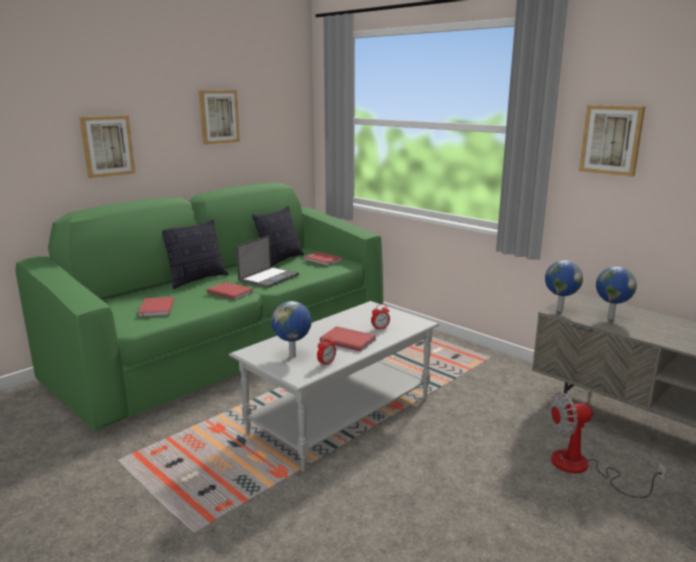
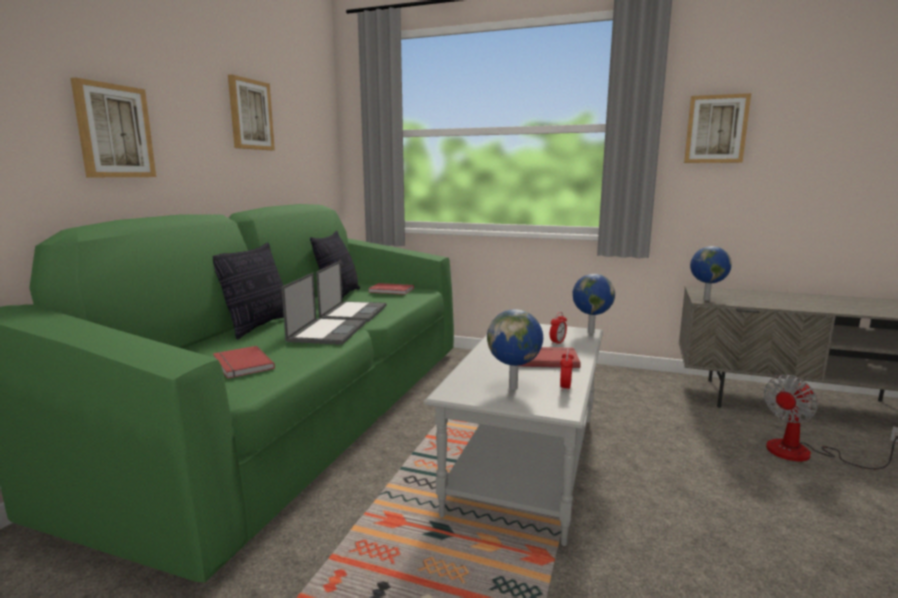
camera: 25 degrees left, 5 degrees down
red book [207,282,254,300] -> laptop [281,273,366,345]
globe [596,266,637,320] -> globe moved to [572,274,615,334]

